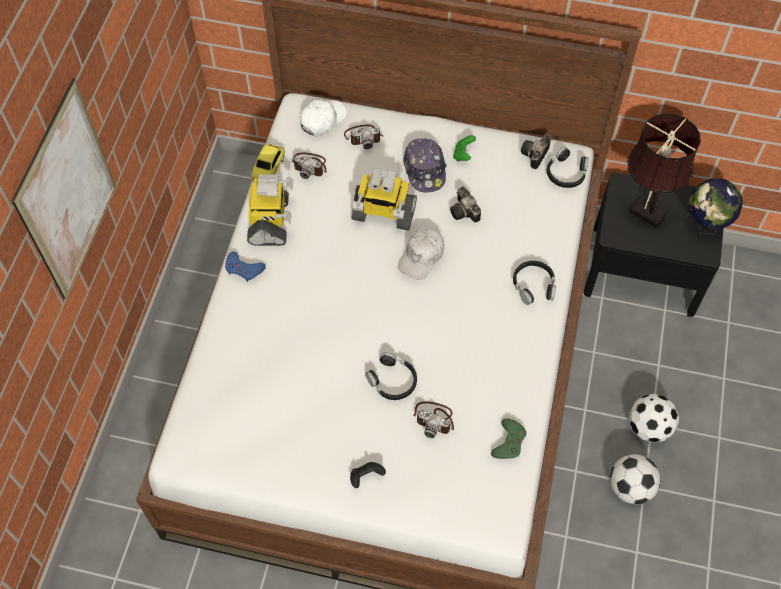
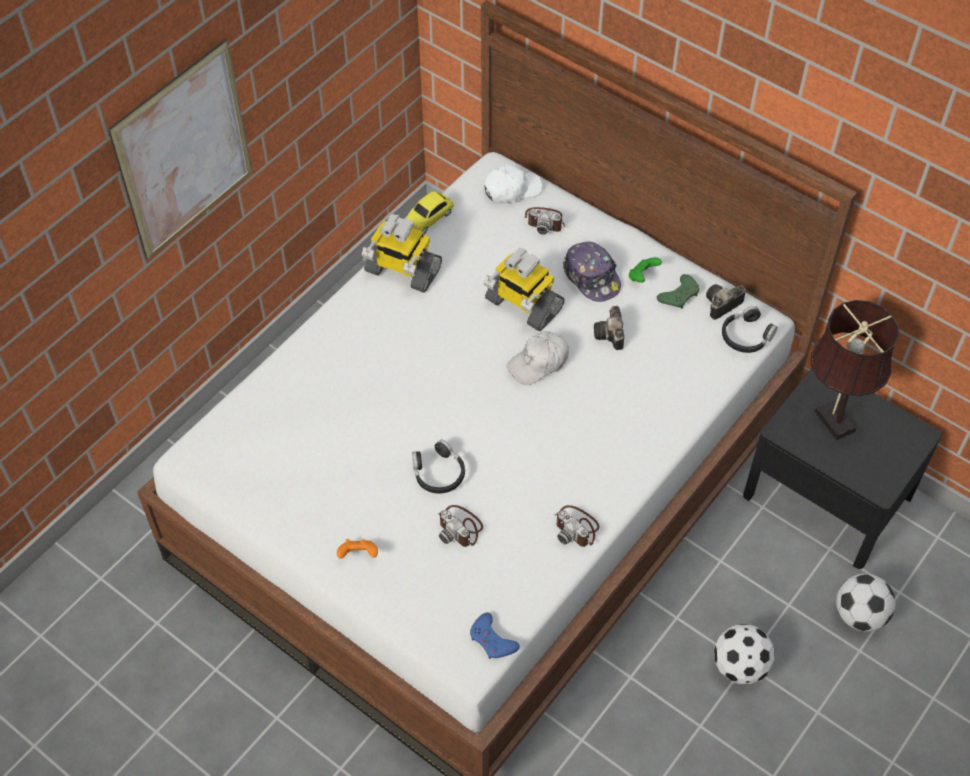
camera: 25 degrees right, 5 degrees down
blue game controller [225,252,266,282] -> blue game controller moved to [470,613,520,659]
toy robot [247,174,293,246] -> toy robot turned 90 degrees clockwise [362,214,442,293]
camera [291,153,327,179] -> camera moved to [554,505,599,547]
black game controller [350,462,386,488] -> orange game controller [337,539,378,559]
cap [403,138,447,193] -> cap turned 45 degrees counterclockwise [563,241,621,302]
green game controller [491,418,526,459] -> green game controller moved to [657,274,700,309]
black headphones [513,261,556,305] -> none
football [610,454,660,504] -> football moved to [836,573,896,631]
globe [686,178,743,235] -> none

